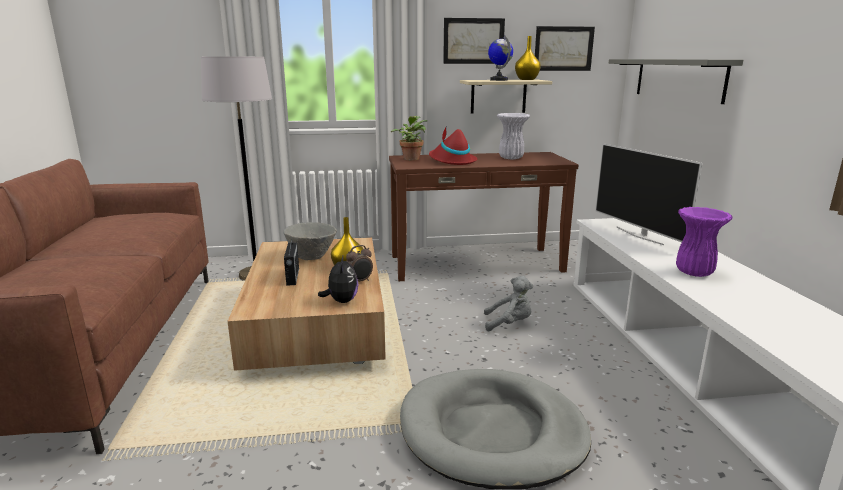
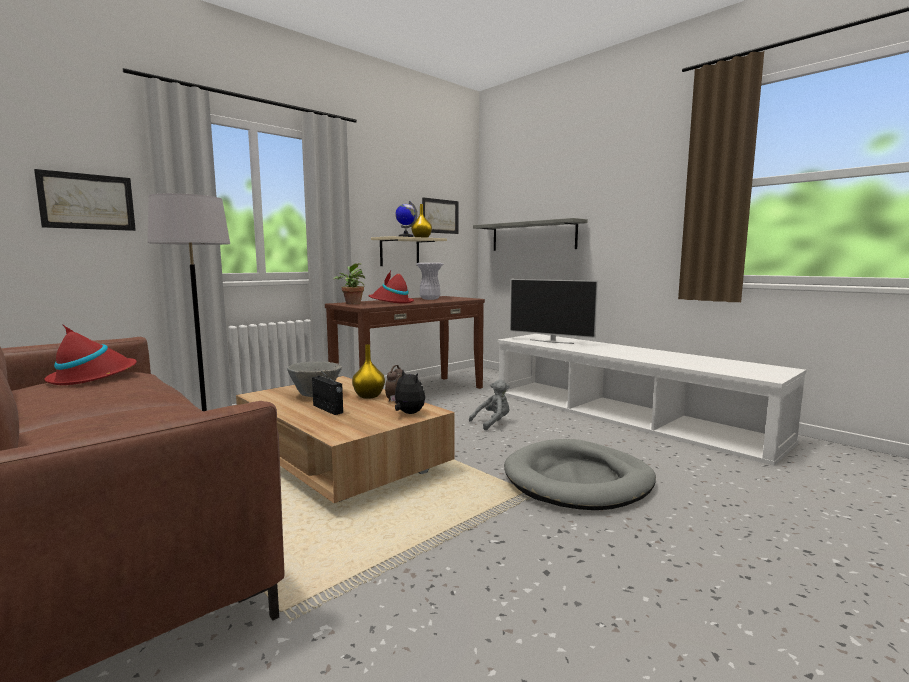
camera: 35 degrees left, 10 degrees down
picture [443,18,505,64] -> picture moved to [34,169,136,231]
purple vase [676,207,732,277] -> none
none -> red hat [45,324,137,385]

